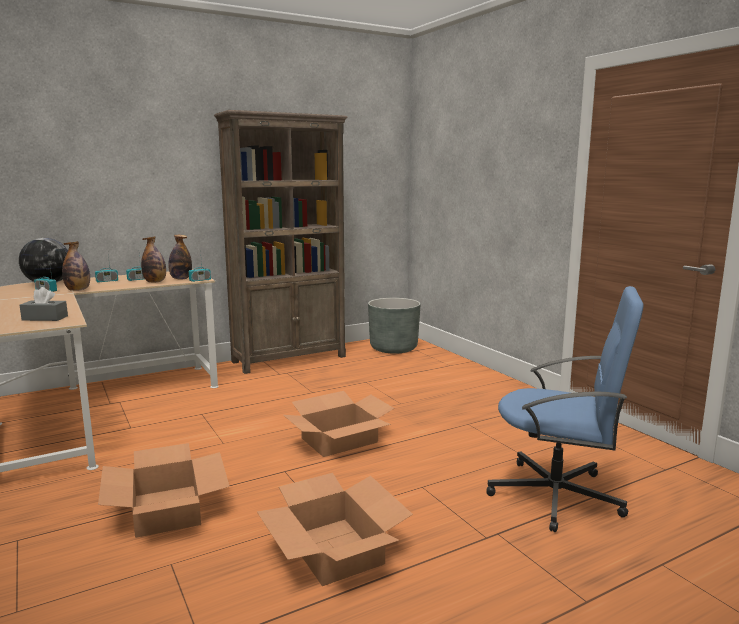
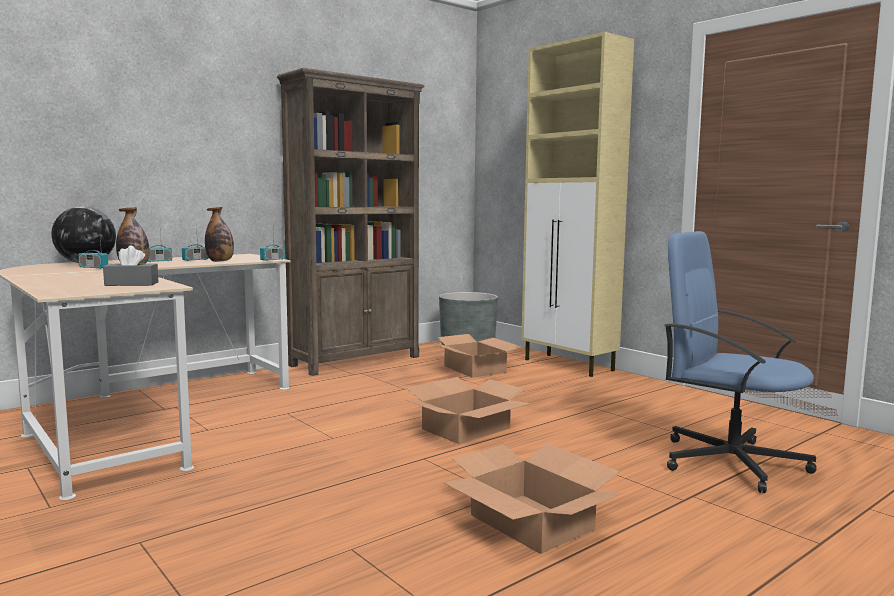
camera: 10 degrees left, 5 degrees down
cardboard box [98,443,230,538] -> cardboard box moved to [430,334,522,378]
bottle [168,235,192,279] -> none
blue office chair [486,286,643,532] -> blue office chair turned 150 degrees counterclockwise [664,231,817,493]
none -> beige cabinet [521,32,634,377]

